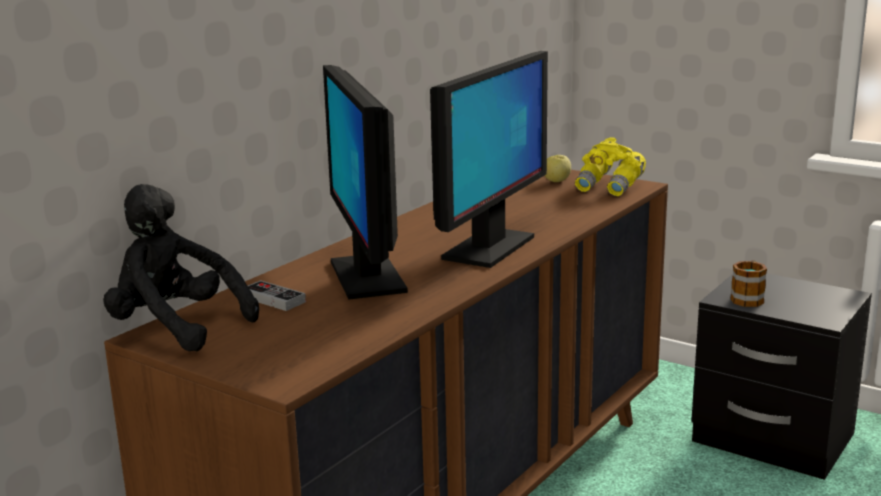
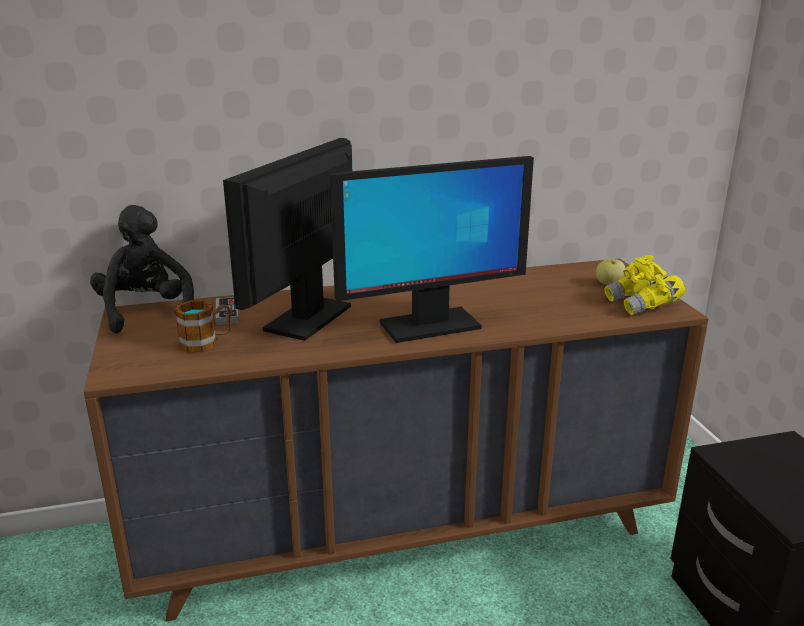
camera: 40 degrees right, 5 degrees up
mug [730,260,767,307] -> mug moved to [175,300,231,353]

